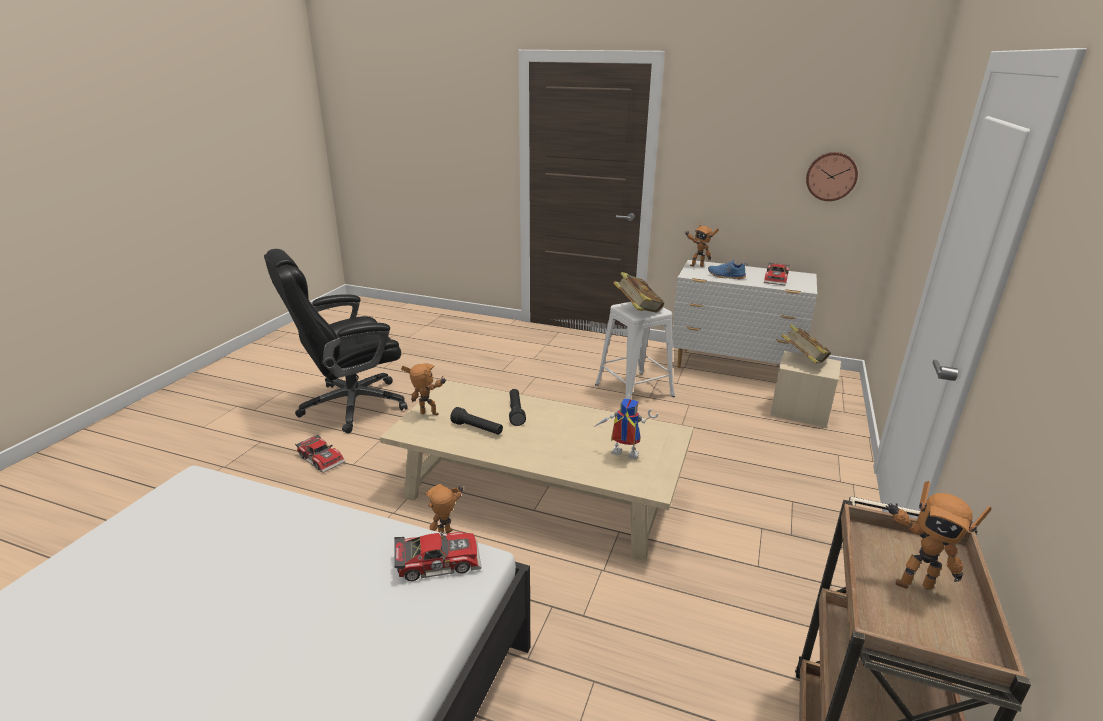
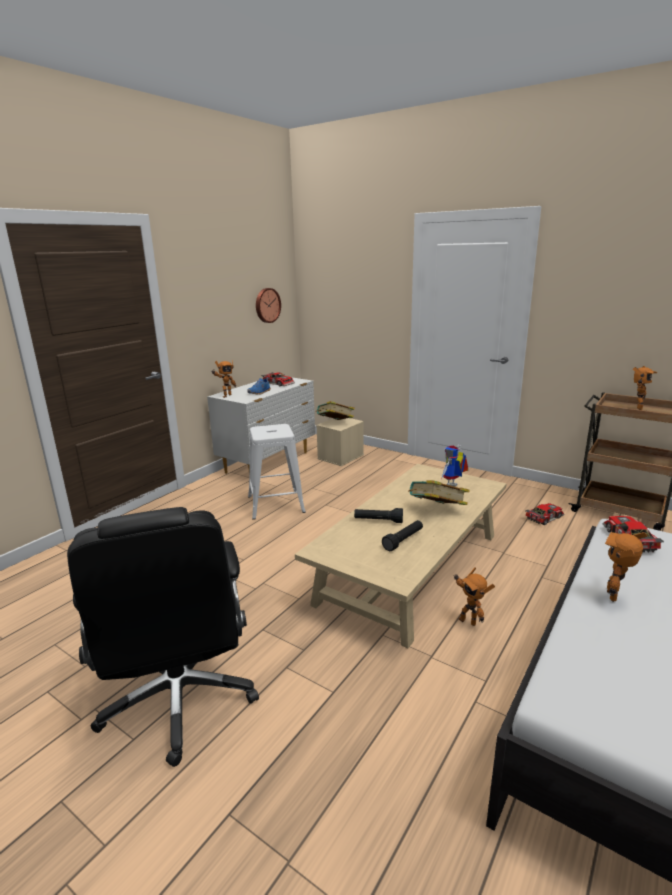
camera: 75 degrees left, 5 degrees down
toy car [295,434,345,473] -> toy car moved to [525,503,565,525]
toy robot [401,364,447,415] -> toy robot moved to [605,532,647,602]
book [614,272,664,313] -> book moved to [408,480,469,505]

